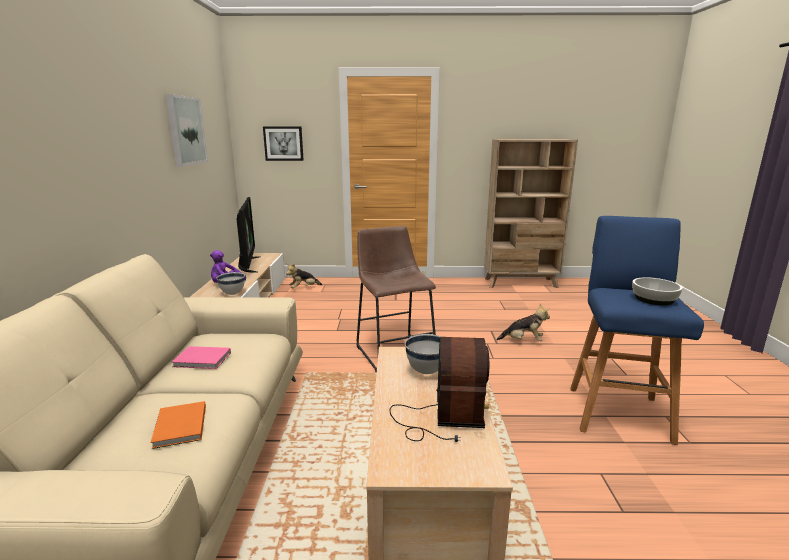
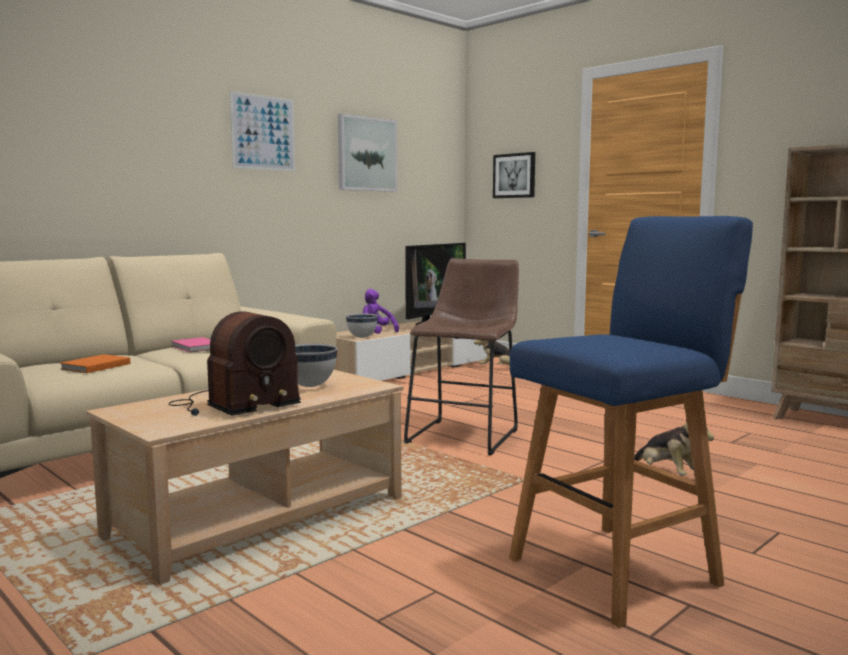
camera: 45 degrees right, 10 degrees down
bowl [632,277,683,306] -> none
none -> picture [230,91,295,172]

